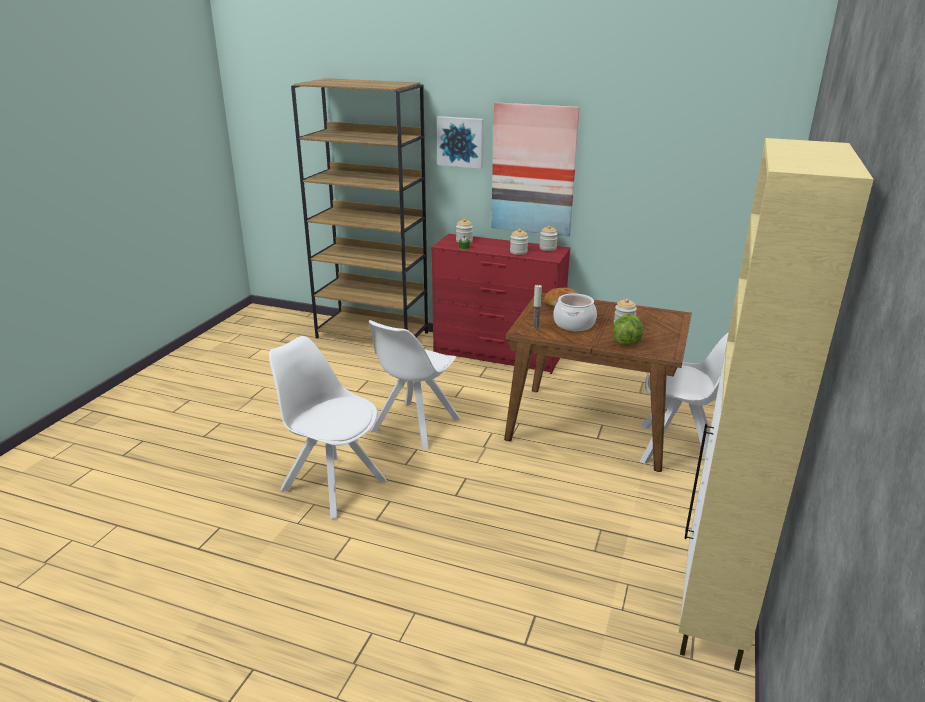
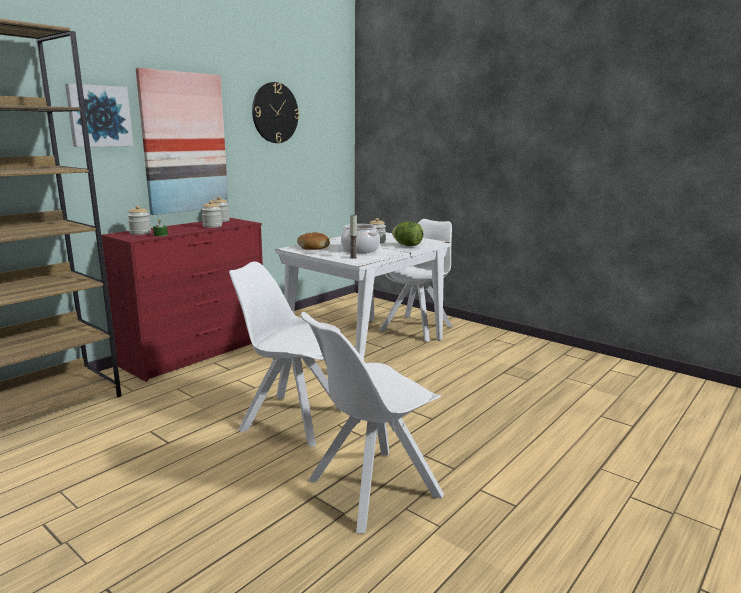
camera: 70 degrees left, 10 degrees down
white chair [369,320,460,450] -> white chair turned 150 degrees clockwise [229,261,341,447]
brown dining table [504,293,692,472] -> white dining table [276,232,451,360]
beige cabinet [679,138,874,671] -> none
none -> wall clock [252,82,299,143]

